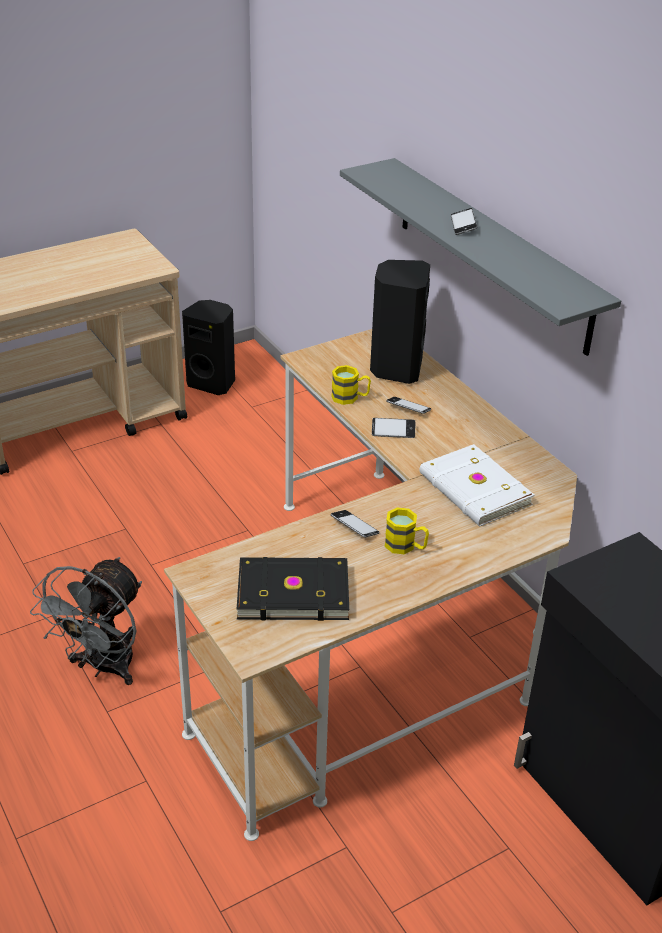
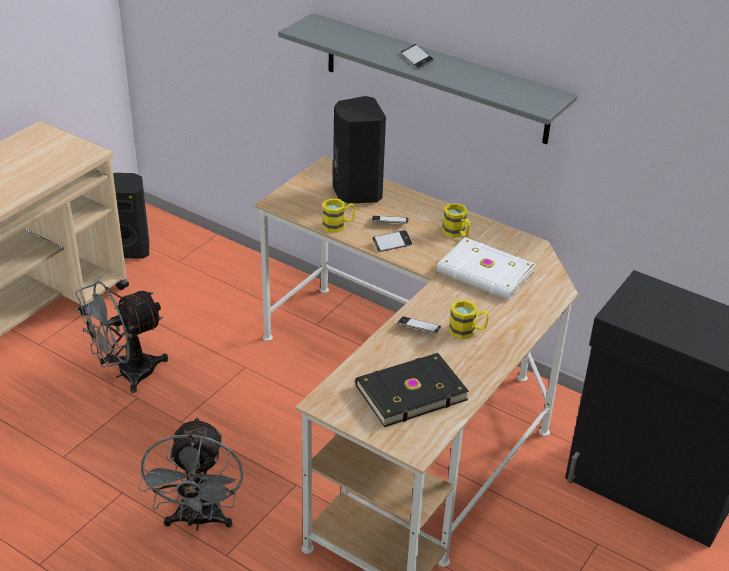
camera: 25 degrees left, 0 degrees up
none -> grey fan [75,281,168,393]
none -> yellow mug [442,203,470,238]

